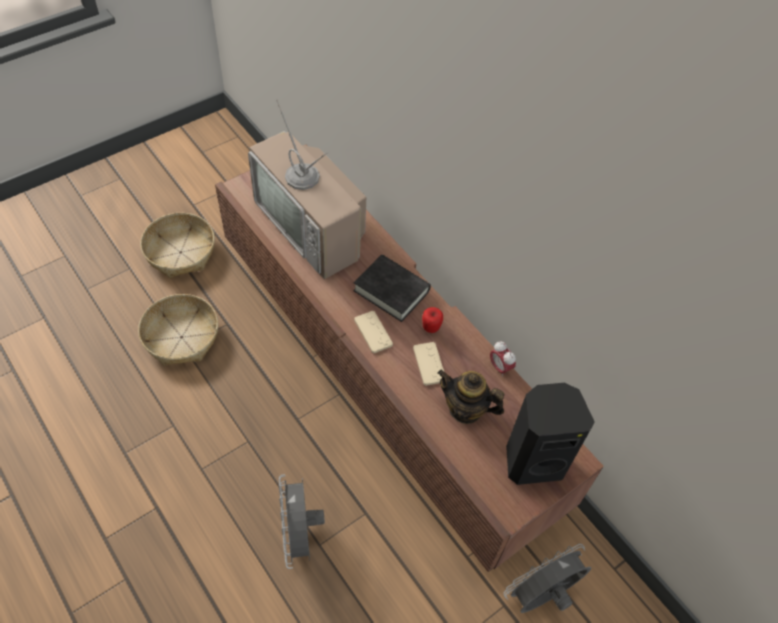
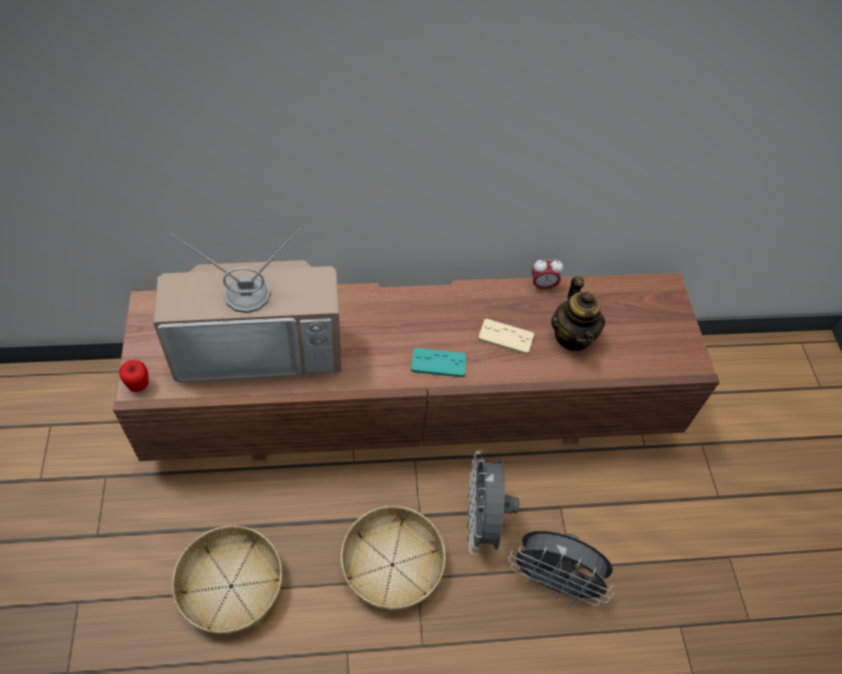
camera: 60 degrees left, 0 degrees up
basket [140,213,215,278] -> basket moved to [340,506,446,612]
black book [353,255,431,322] -> none
beige game controller [354,311,393,353] -> turquoise game controller [411,348,466,377]
apple [422,307,443,333] -> apple moved to [119,360,149,392]
teapot [437,370,504,424] -> teapot turned 60 degrees counterclockwise [551,276,605,352]
grey fan [504,544,591,613] -> grey fan moved to [467,451,519,555]
black speaker [506,383,595,485] -> none

